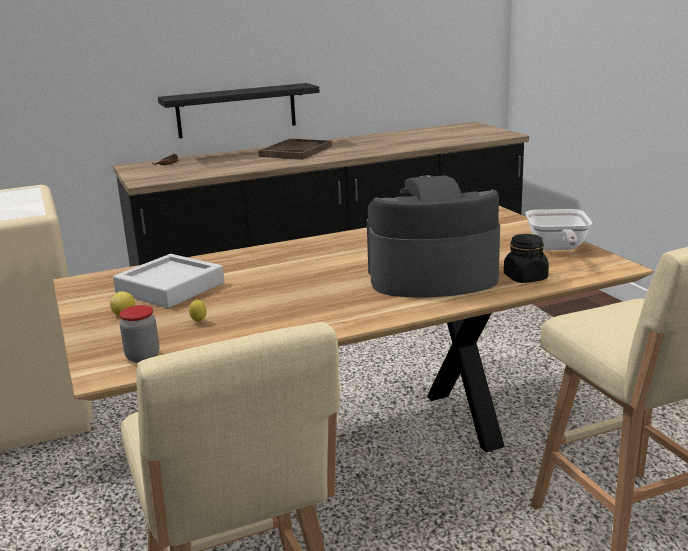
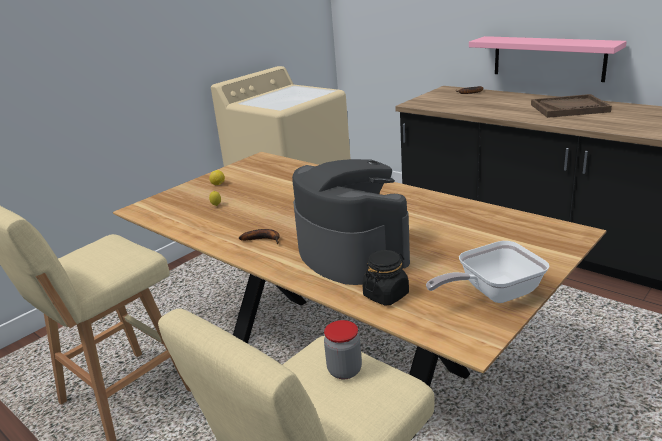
camera: 65 degrees right, 5 degrees up
grey tray [113,254,224,308] -> none
jar [119,305,159,363] -> jar moved to [324,320,362,379]
black shelf [158,83,319,138] -> pink shelf [469,36,627,82]
none -> banana [239,229,280,244]

